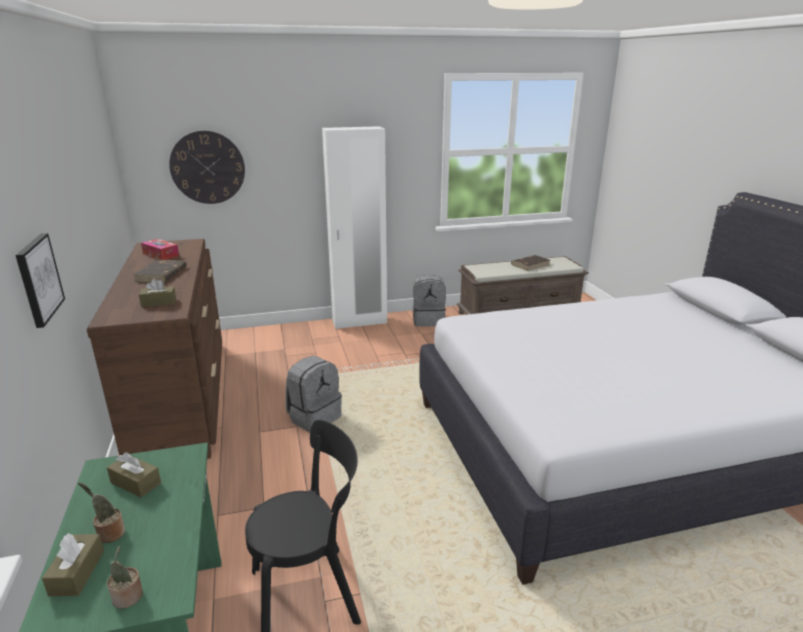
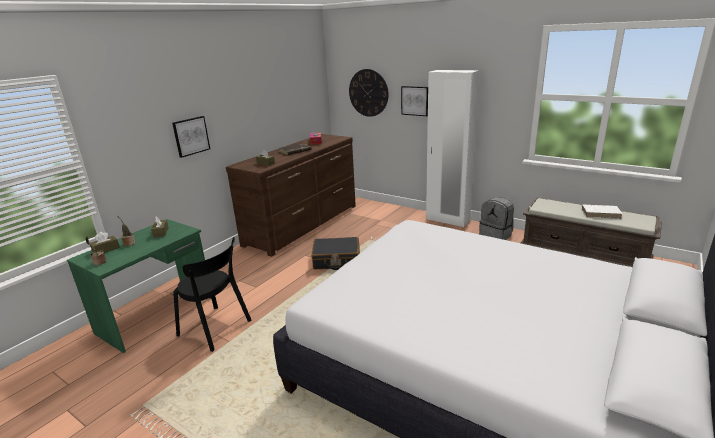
camera: 50 degrees right, 0 degrees up
grey backpack [285,356,342,432] -> black suitcase [312,237,360,270]
brown book [511,255,550,271] -> white book [581,204,622,219]
none -> picture [401,86,428,116]

